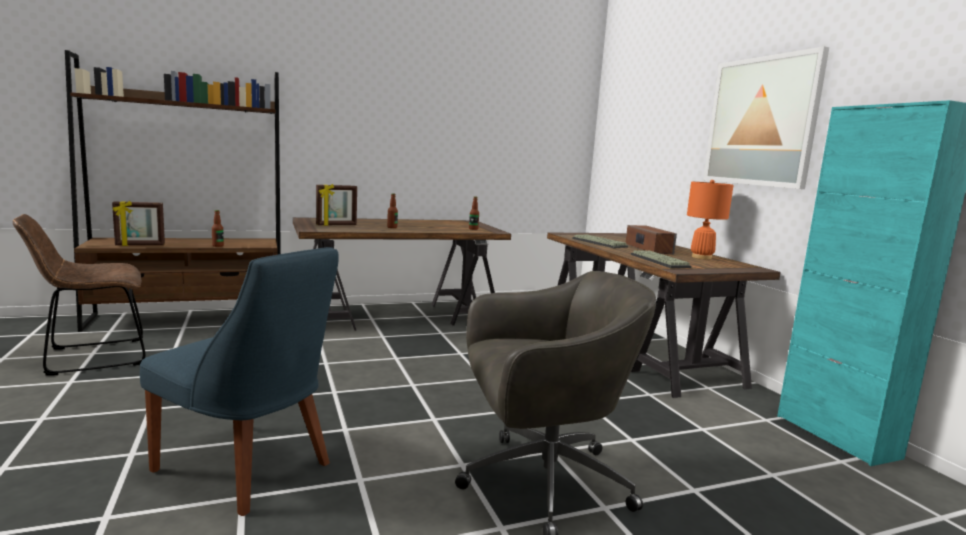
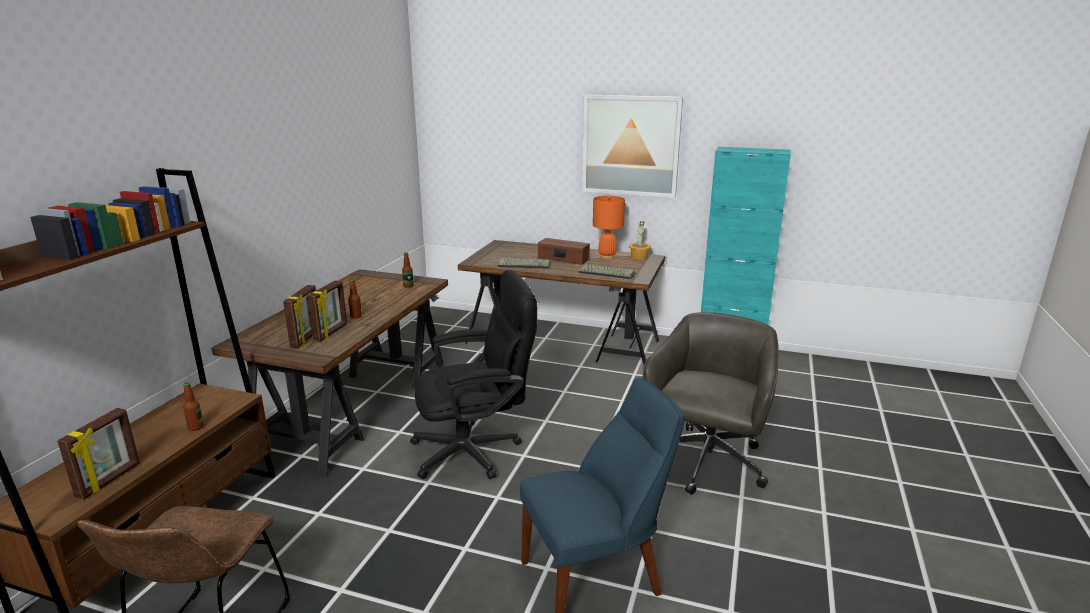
camera: 50 degrees left, 10 degrees up
none -> picture frame [307,280,347,341]
none -> black office chair [410,270,537,479]
none -> potted plant [629,221,651,260]

